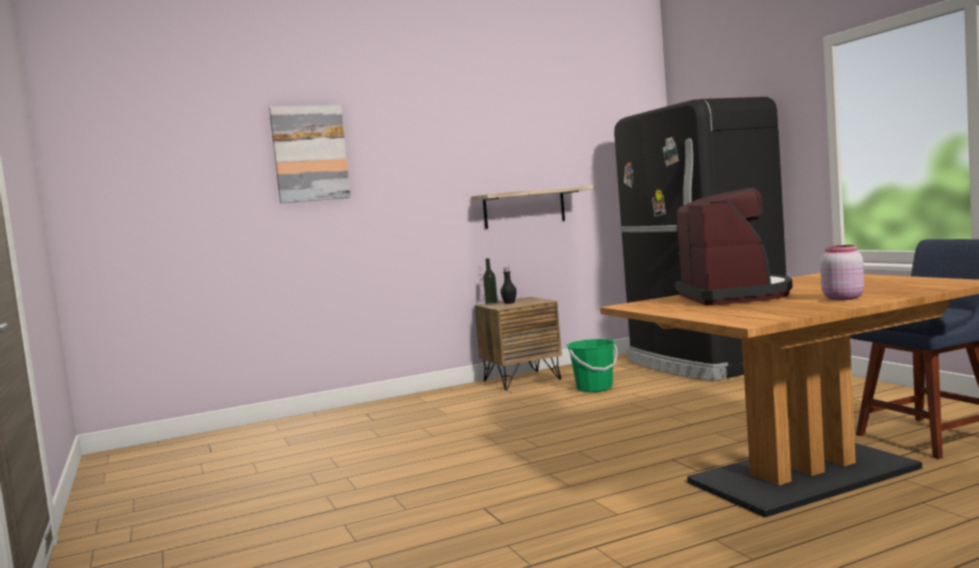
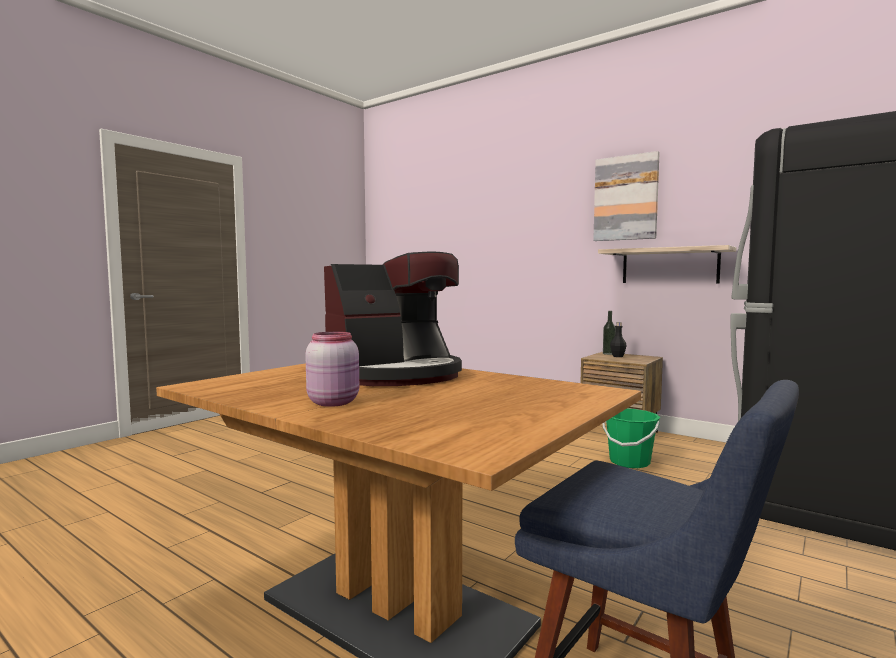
camera: 60 degrees right, 0 degrees up
picture [269,105,351,203] -> picture moved to [593,151,660,241]

